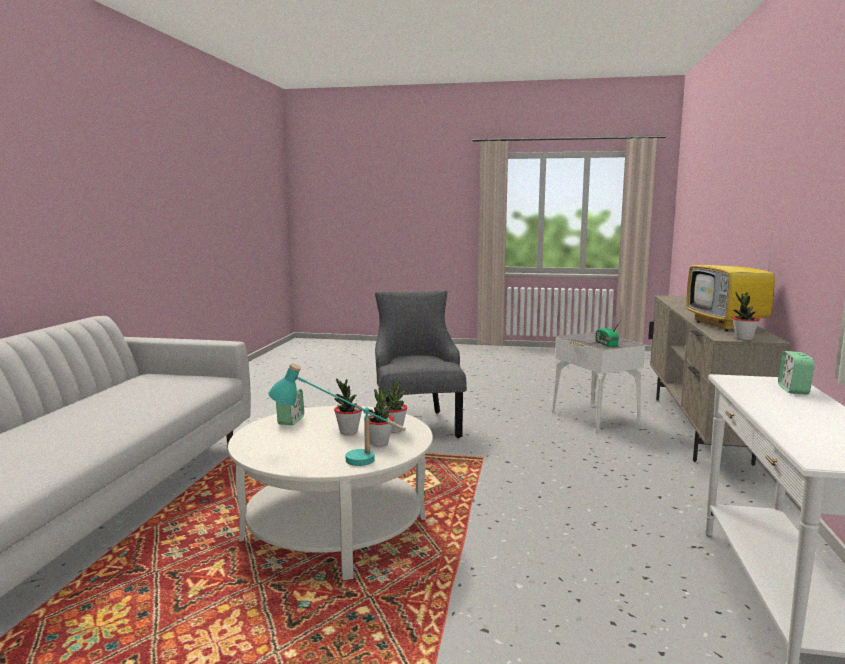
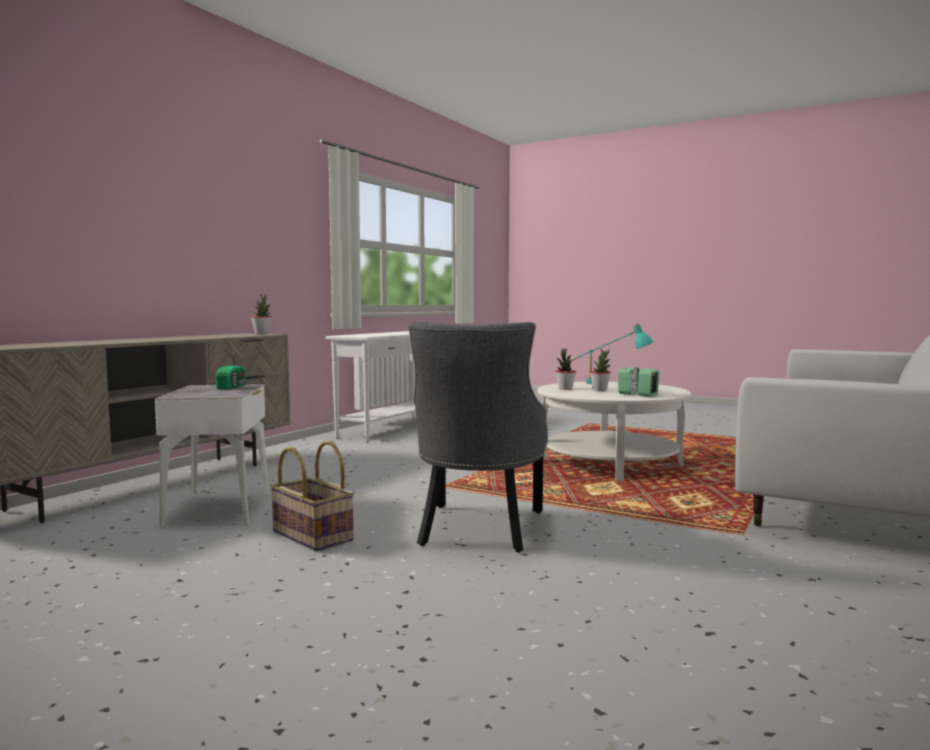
camera: 160 degrees left, 5 degrees down
potted plant [369,387,394,446] -> none
television [686,231,775,331] -> none
alarm clock [778,351,815,394] -> alarm clock moved to [618,368,639,395]
none -> basket [270,441,354,551]

